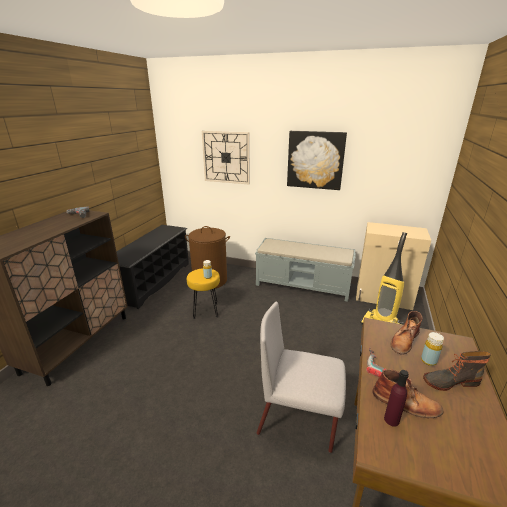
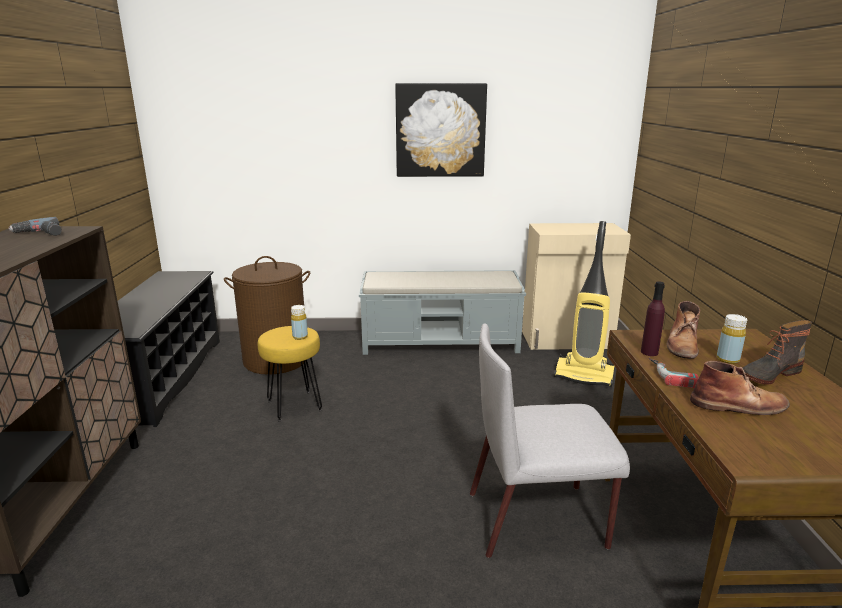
camera: 20 degrees left, 5 degrees down
wall clock [202,131,250,184] -> none
purple bottle [384,370,409,427] -> purple bottle moved to [641,281,665,356]

